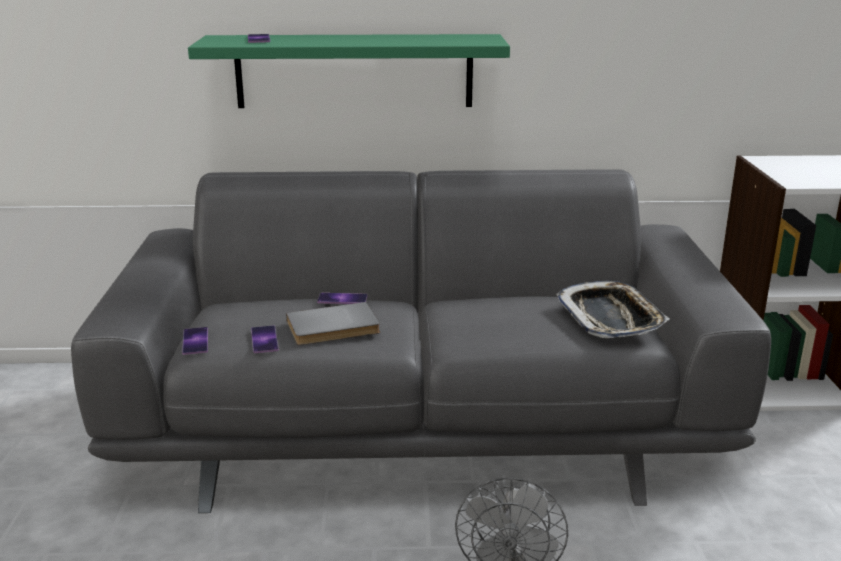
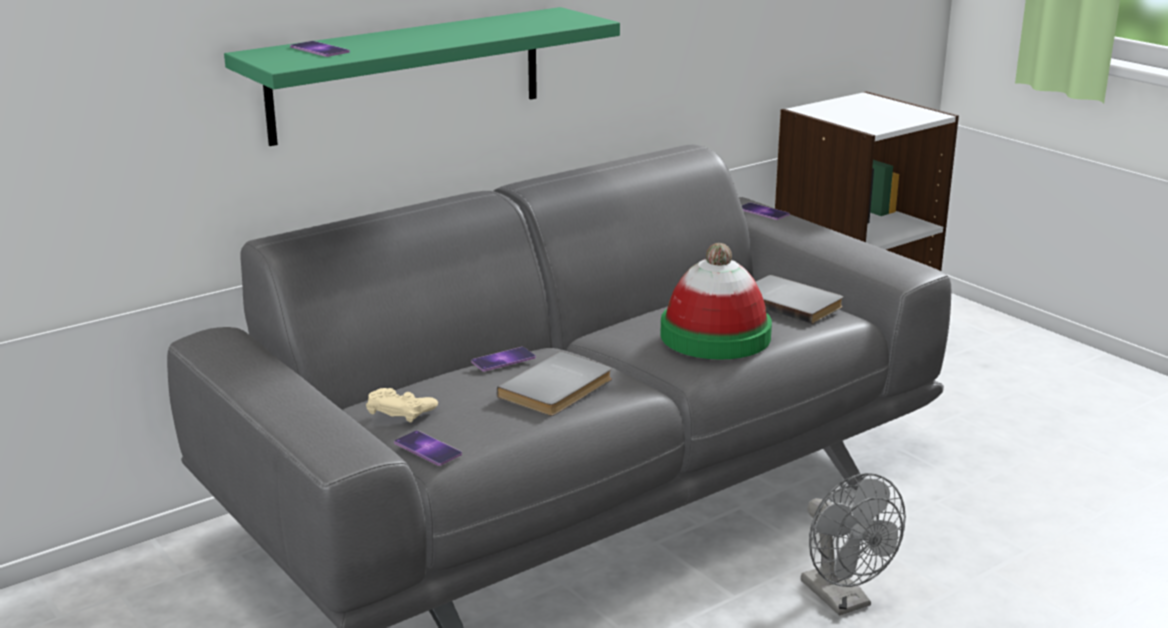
camera: 35 degrees left, 0 degrees up
phone [251,325,279,353] -> phone moved to [742,203,790,220]
tray [556,281,670,338] -> grey book [755,275,843,324]
none -> beige game controller [366,388,438,422]
none -> hat [660,243,772,360]

